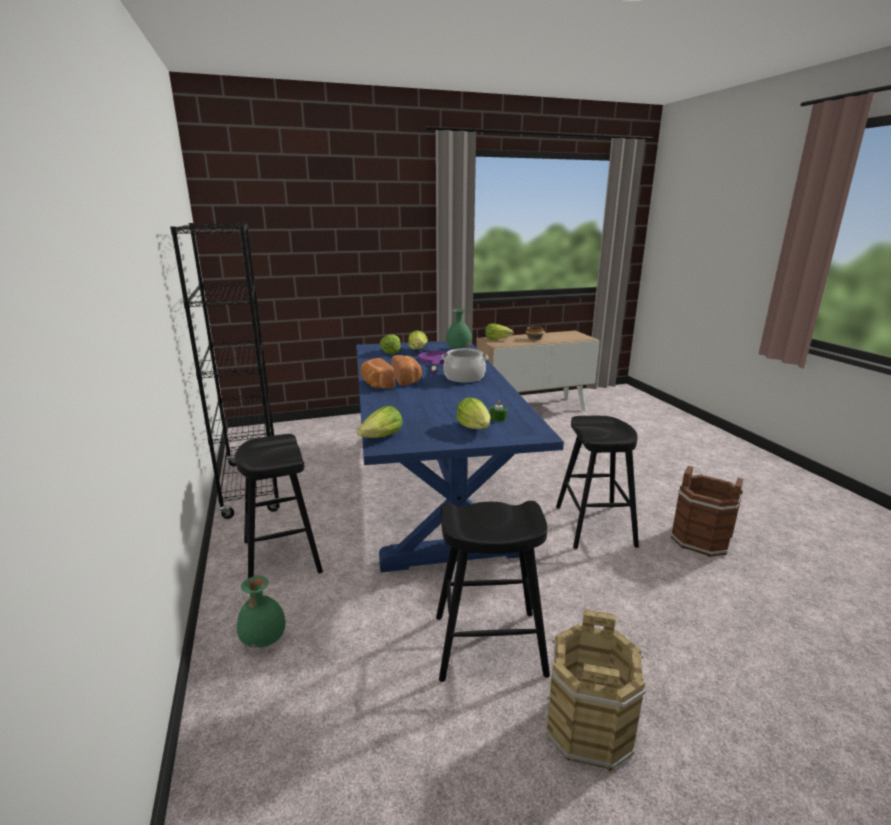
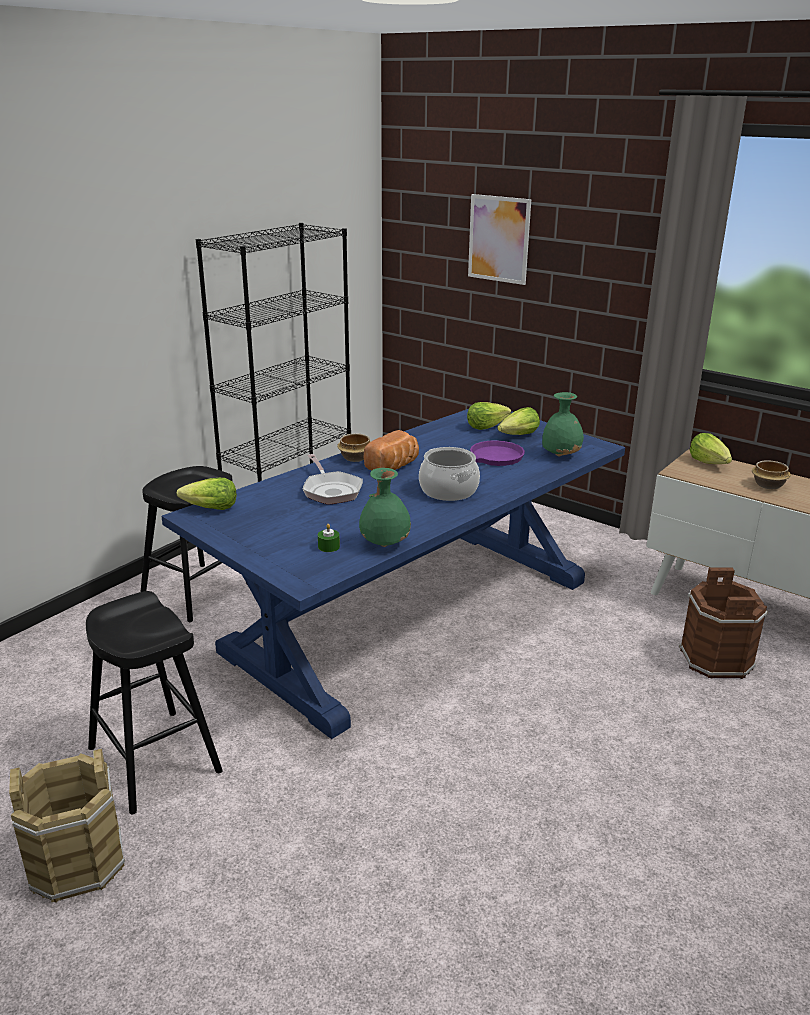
camera: 55 degrees right, 5 degrees up
green vase [237,576,286,647] -> green vase moved to [359,468,411,547]
bread [361,358,395,389] -> bowl [337,433,371,462]
lettuce [456,398,491,429] -> none
black stool [556,416,639,549] -> none
brown bucket [670,466,743,557] -> brown bucket moved to [679,568,768,679]
none -> frying pan [302,454,363,505]
none -> picture [468,194,531,285]

